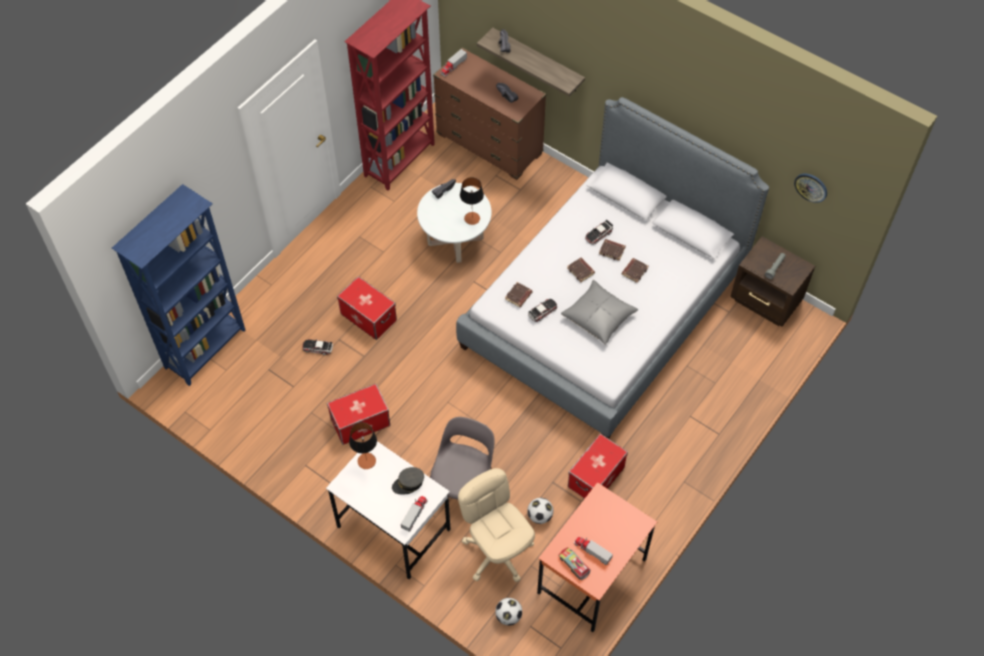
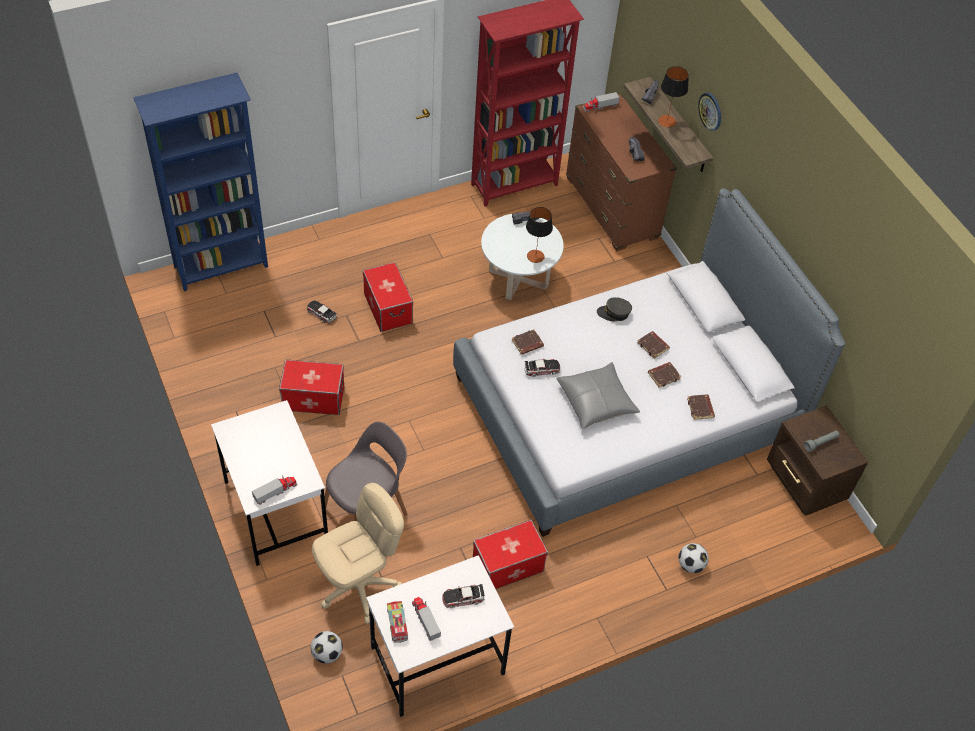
camera: 25 degrees right, 5 degrees down
table lamp [349,422,377,469] -> table lamp moved to [658,66,689,127]
grey cap [392,467,424,494] -> grey cap moved to [597,297,632,321]
beige office chair [458,468,535,582] -> beige office chair turned 60 degrees clockwise [312,483,404,624]
football [527,498,553,524] -> football moved to [678,543,709,573]
orange desk [537,482,657,632] -> white desk [366,555,514,717]
brown book [567,258,595,282] -> brown book moved to [687,394,715,420]
toy car [585,220,613,245] -> toy car moved to [442,584,485,608]
wall clock [794,174,827,203] -> wall clock moved to [698,93,721,131]

